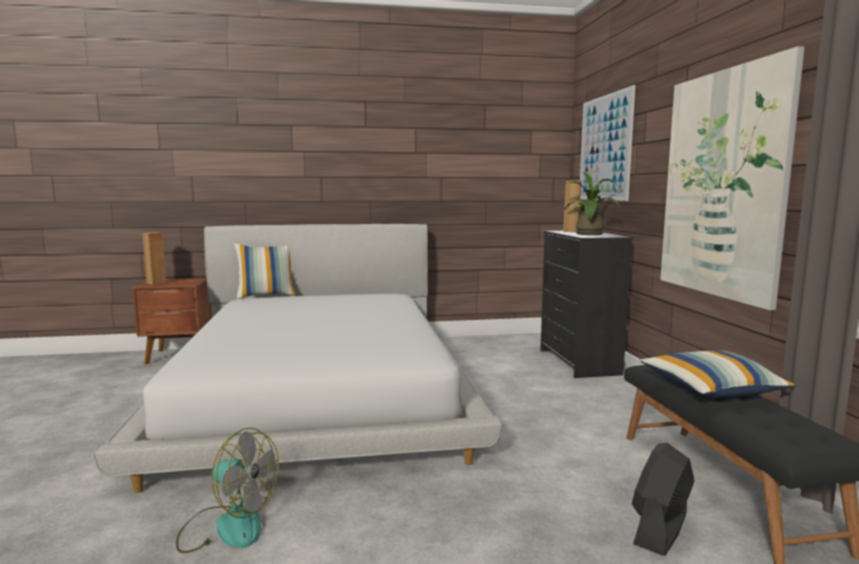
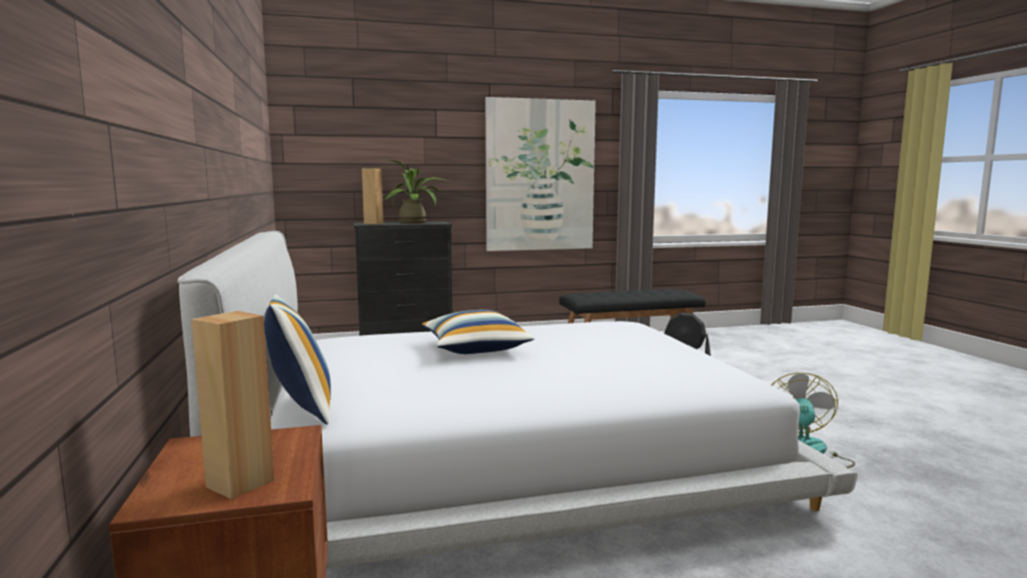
camera: 95 degrees left, 0 degrees up
picture [580,85,635,201] -> none
pillow [640,350,796,399] -> pillow moved to [422,310,534,354]

